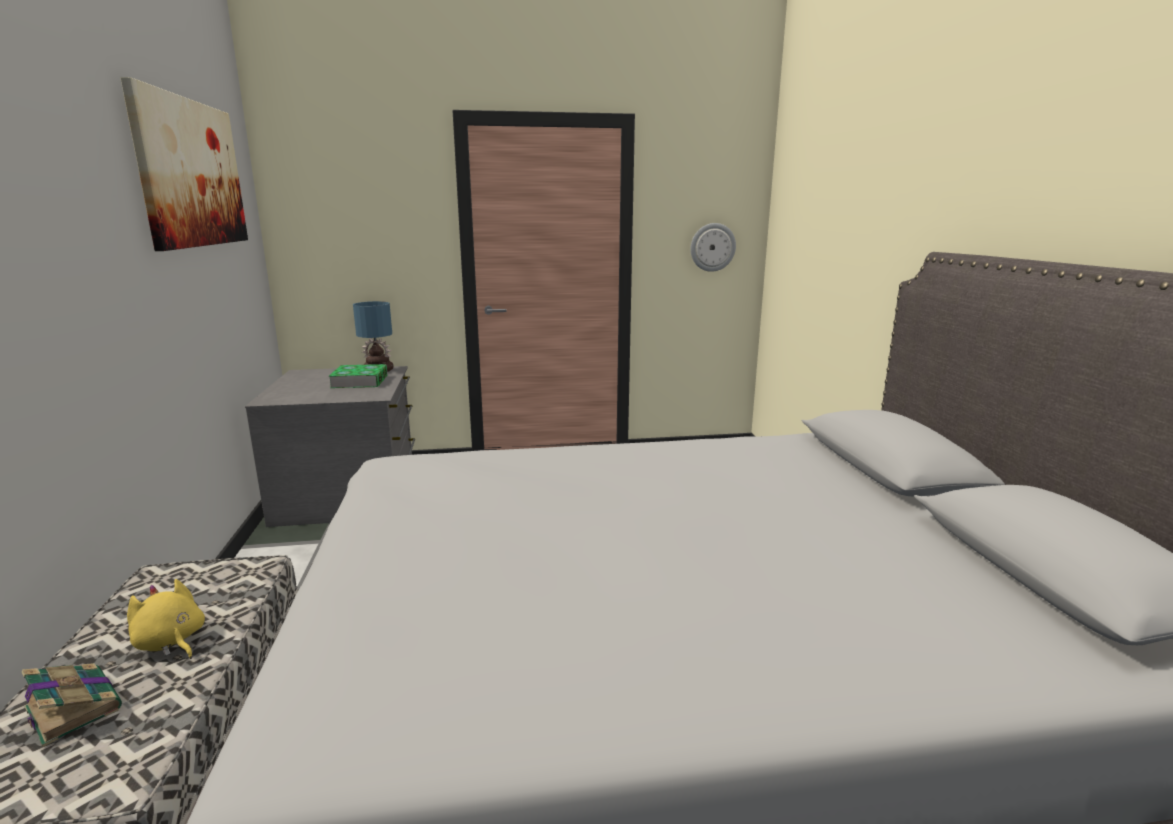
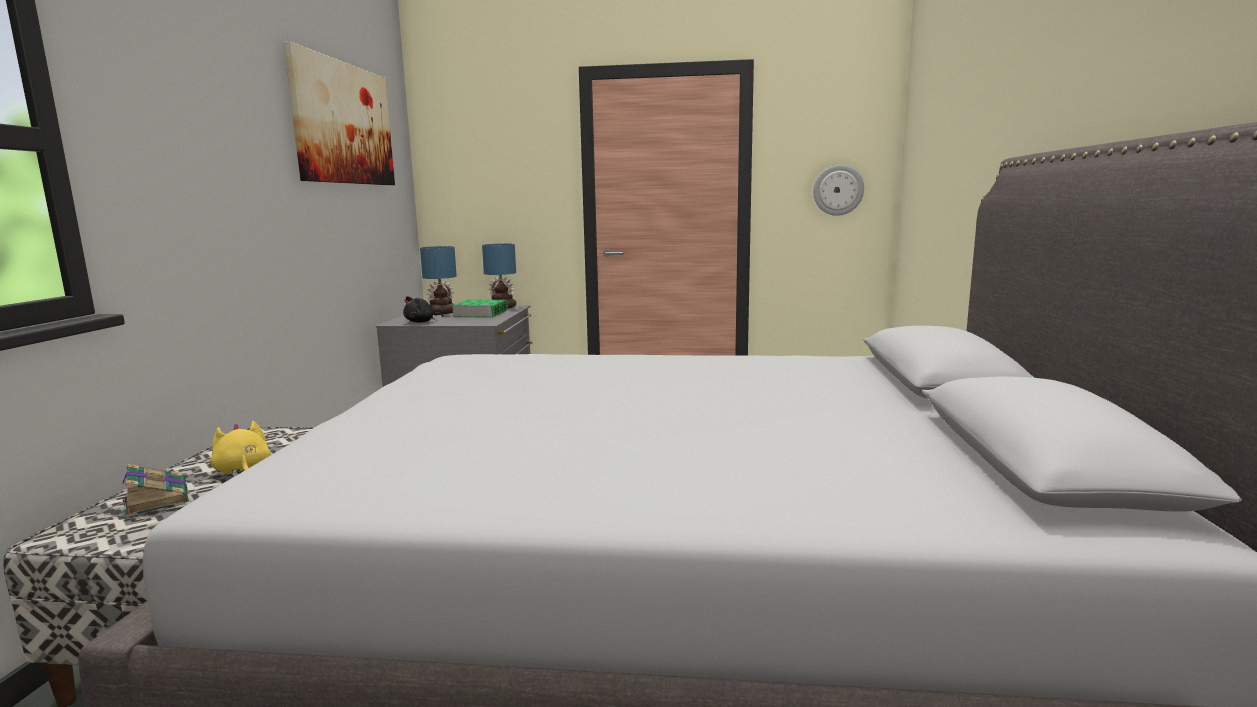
camera: 15 degrees right, 5 degrees down
none -> black plush toy [403,296,443,323]
none -> table lamp [420,246,457,314]

